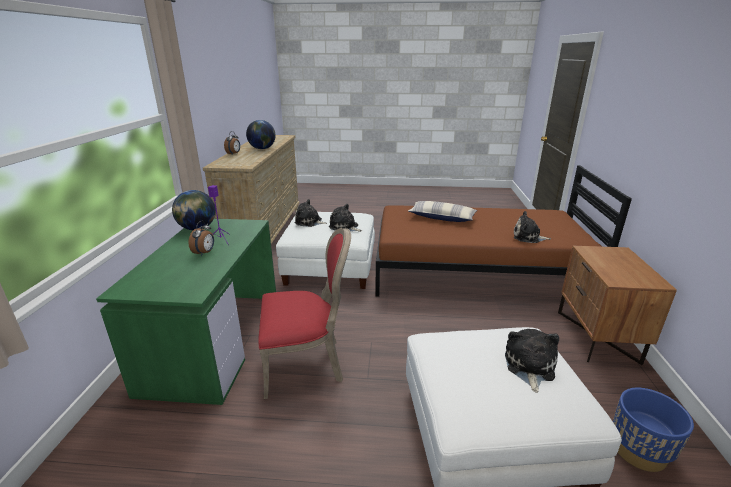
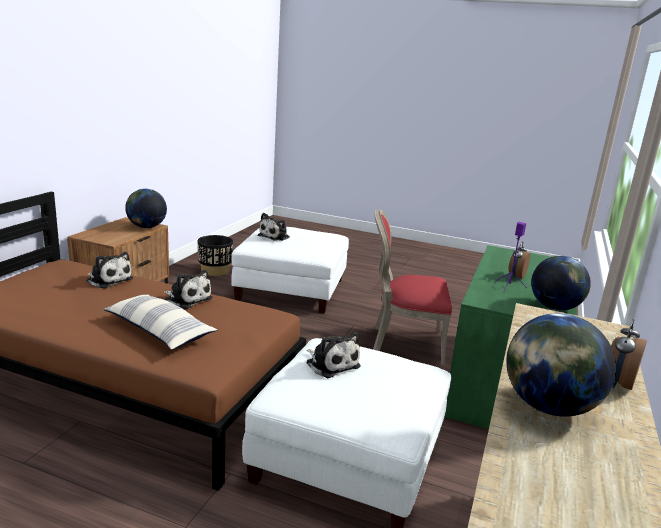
camera: 165 degrees left, 5 degrees down
plush toy [294,199,327,227] -> plush toy moved to [164,270,213,309]
blue planter [613,388,694,472] -> black planter [198,235,233,276]
none -> globe [125,189,167,228]

